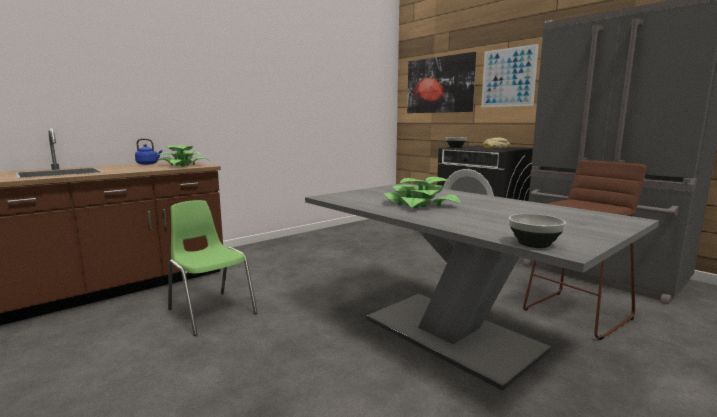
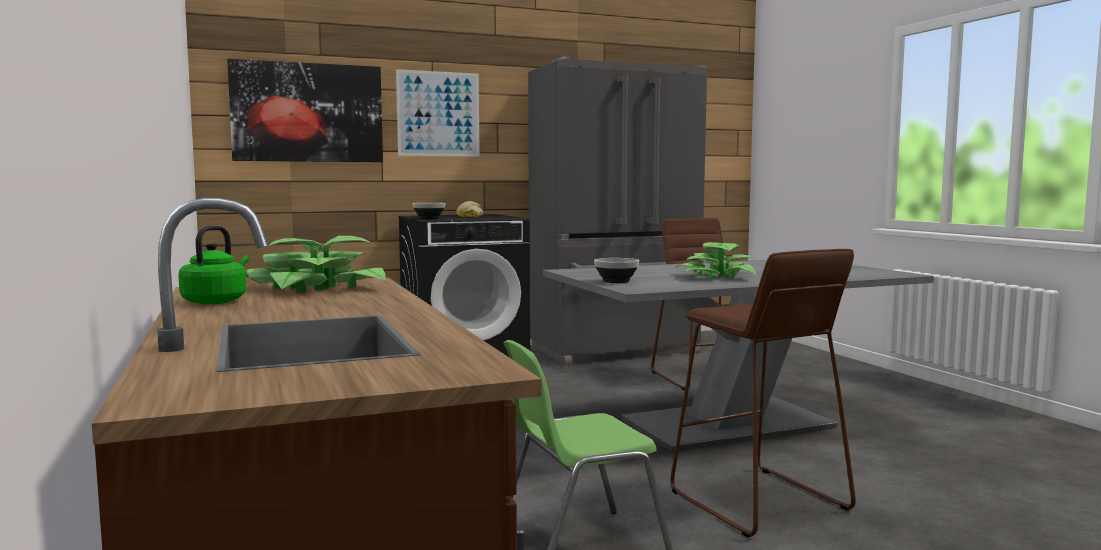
camera: 70 degrees left, 5 degrees down
blue kettle [135,139,162,165] -> green kettle [178,226,249,304]
bowl [509,214,566,248] -> bowl moved to [594,258,639,283]
none -> brown stool [670,249,856,538]

